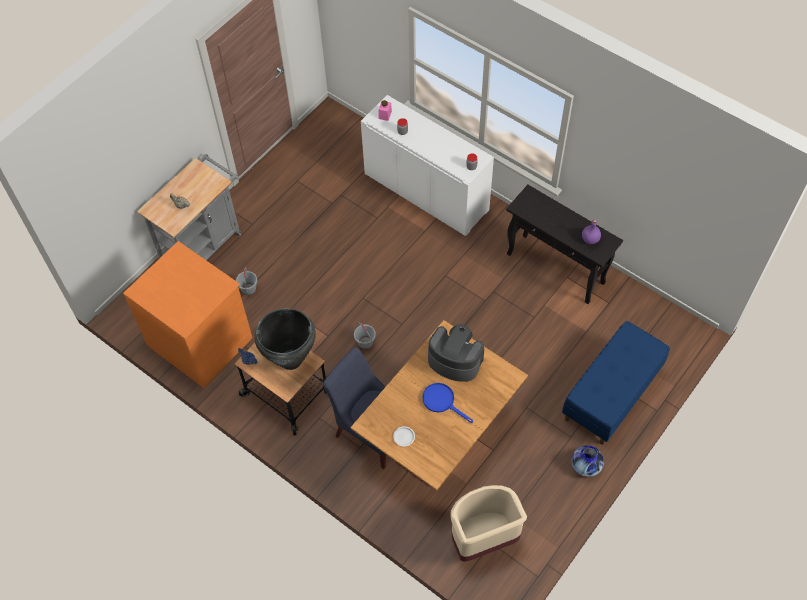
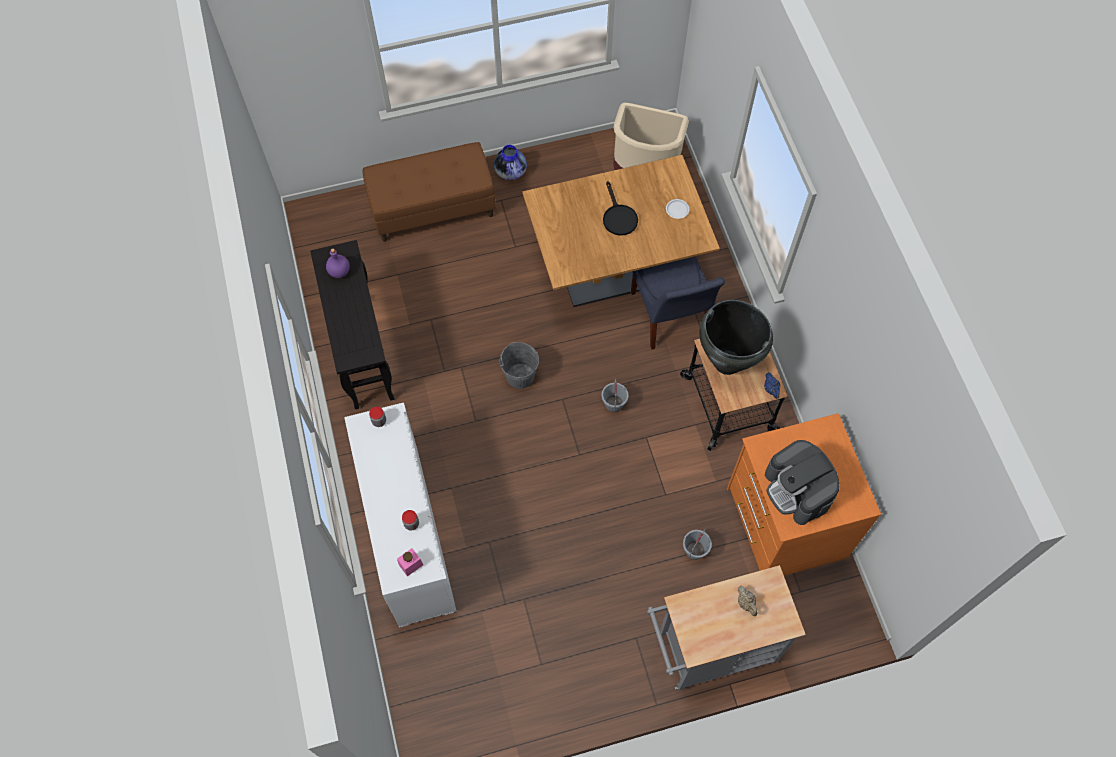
camera: 145 degrees left, 5 degrees up
blue frying pan [422,383,473,423] -> black frying pan [603,181,638,236]
coffee machine [428,324,484,382] -> coffee machine moved to [765,440,839,525]
blue bench [562,321,670,445] -> brown bench [363,142,496,242]
none -> grey bucket [500,342,539,389]

